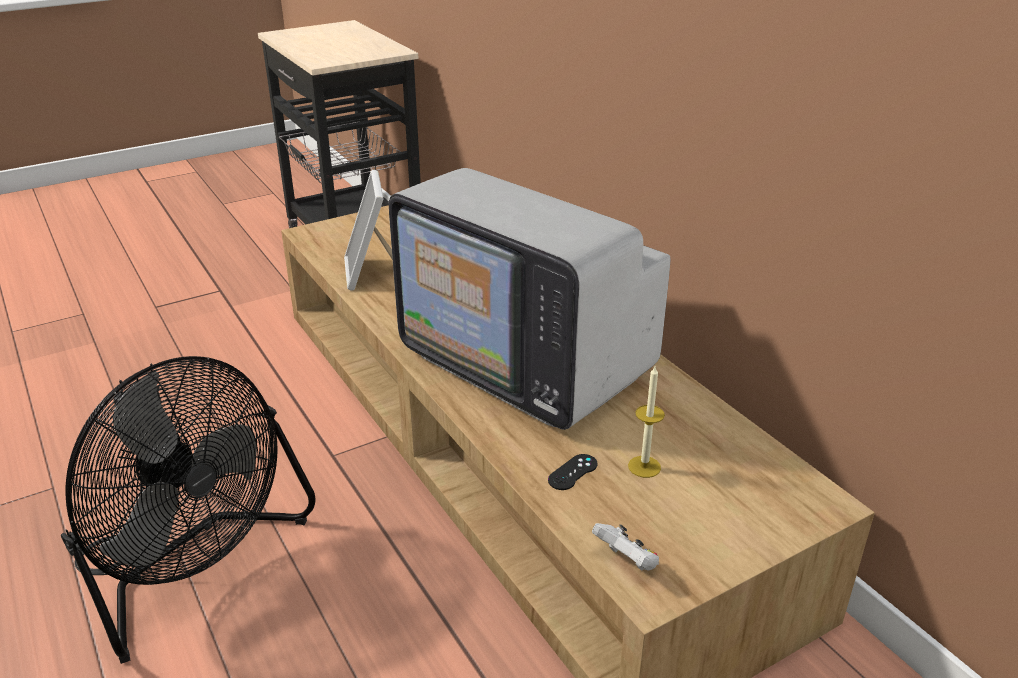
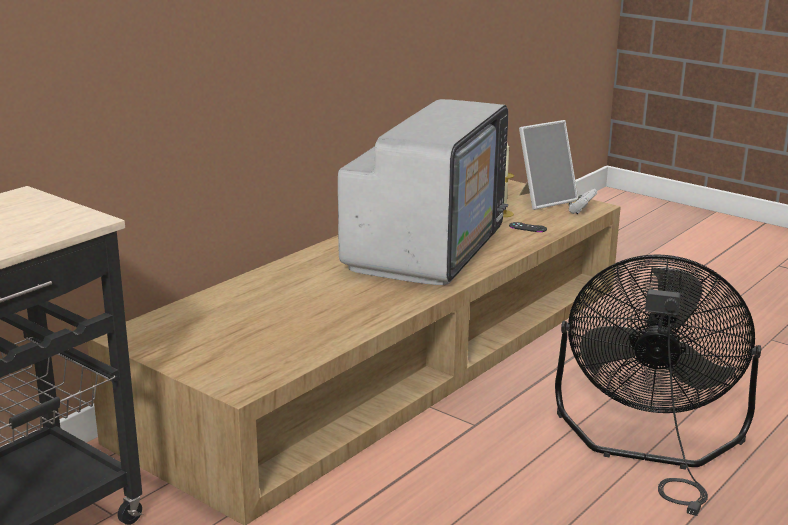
camera: 110 degrees left, 10 degrees down
picture frame [344,170,393,291] -> picture frame moved to [519,120,578,210]

